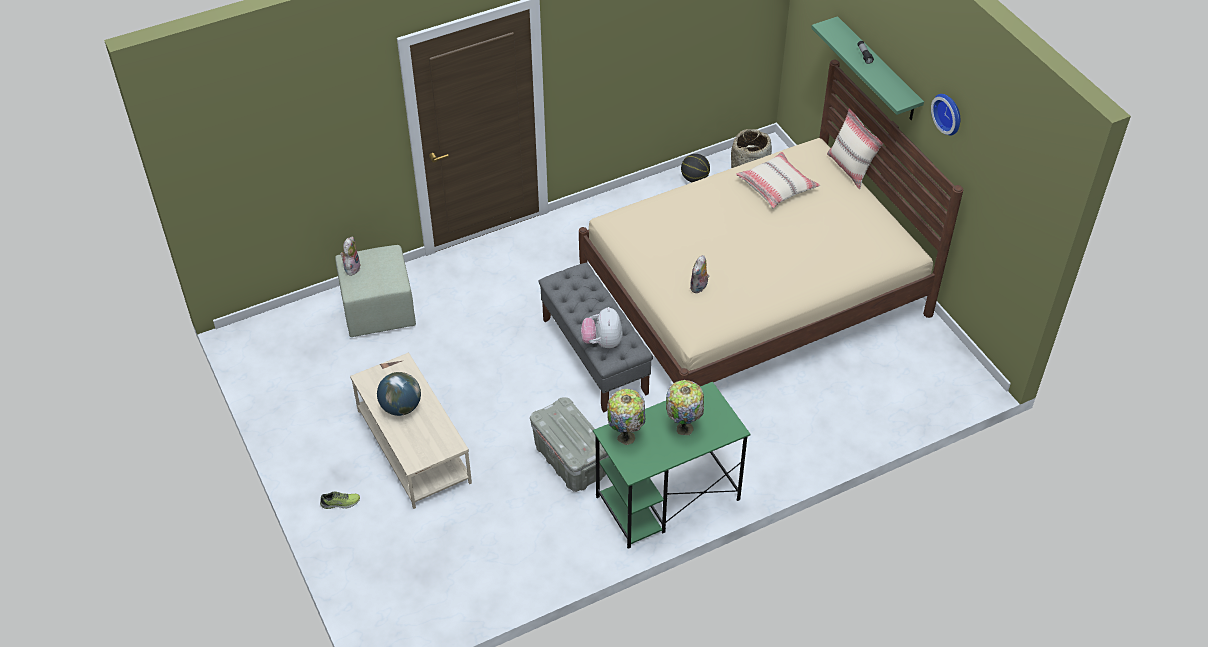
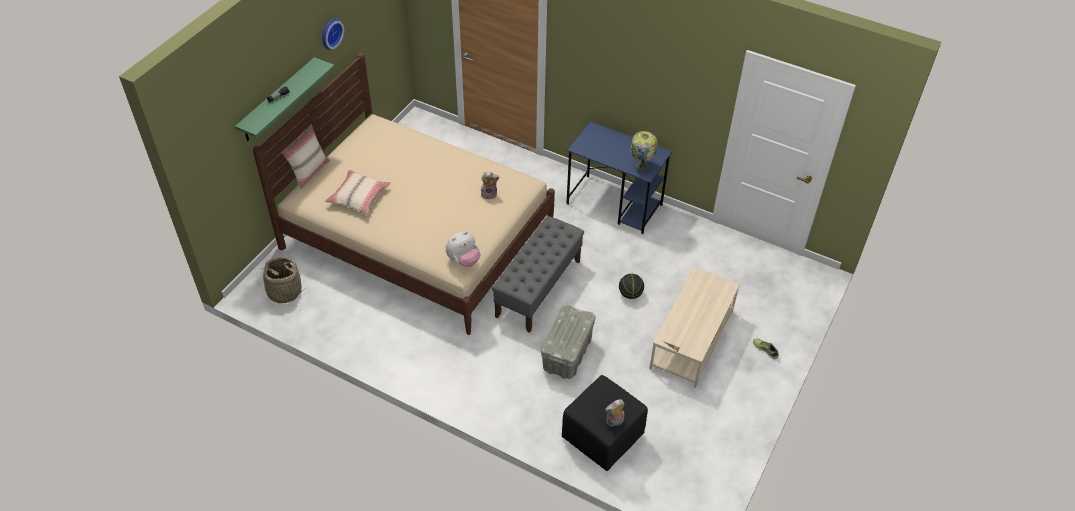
camera: 125 degrees left, 0 degrees up
green ottoman [335,245,416,337] -> black ottoman [562,375,648,471]
globe [377,372,421,416] -> none
grey storage box [530,397,609,492] -> grey storage box moved to [541,305,596,379]
plush toy [581,307,623,348] -> plush toy moved to [446,231,480,267]
green desk [593,382,750,549] -> blue desk [566,121,672,234]
table lamp [666,380,704,435] -> none
basketball [681,154,710,182] -> basketball moved to [619,274,644,299]

